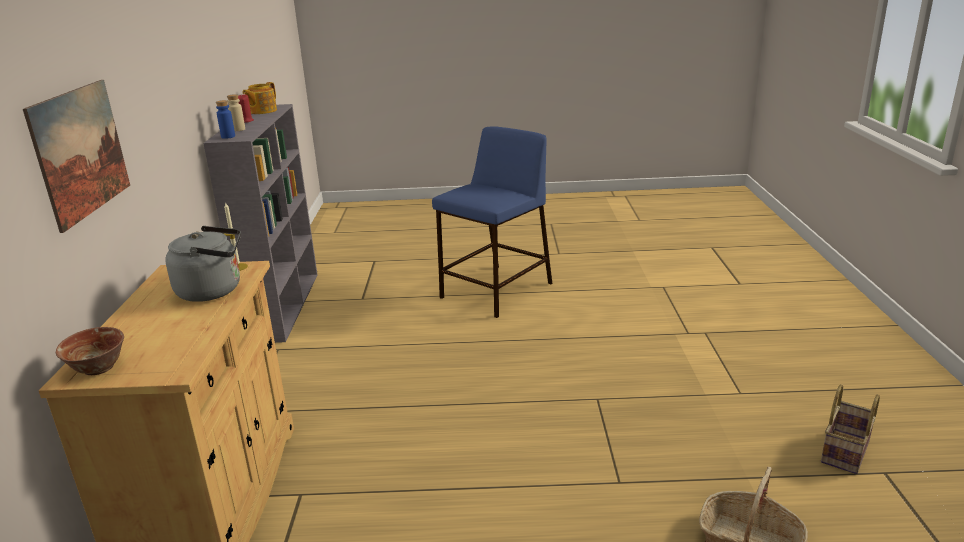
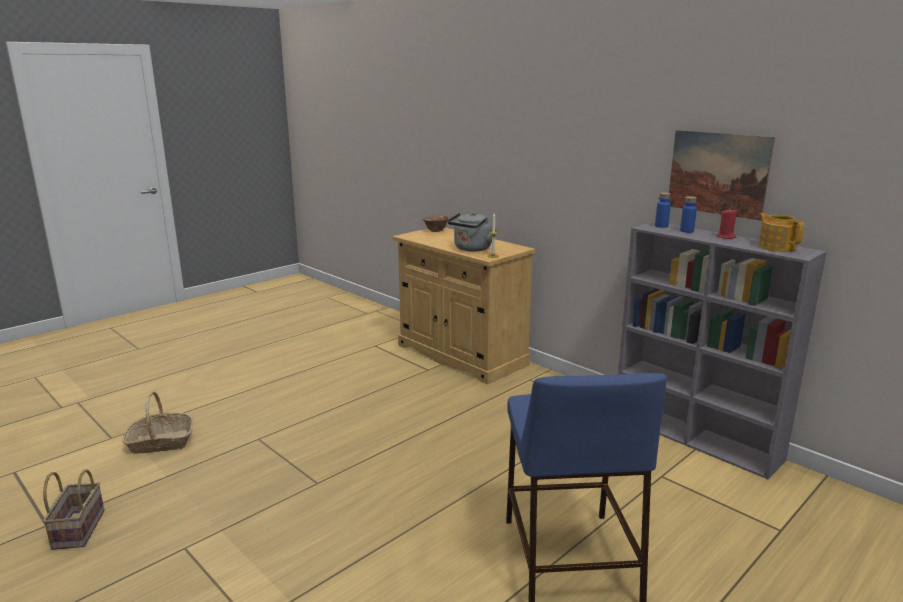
camera: 135 degrees right, 5 degrees down
picture [23,80,130,233] -> picture moved to [669,130,775,221]
beige bottle [227,94,245,131] -> blue bottle [680,196,697,233]

